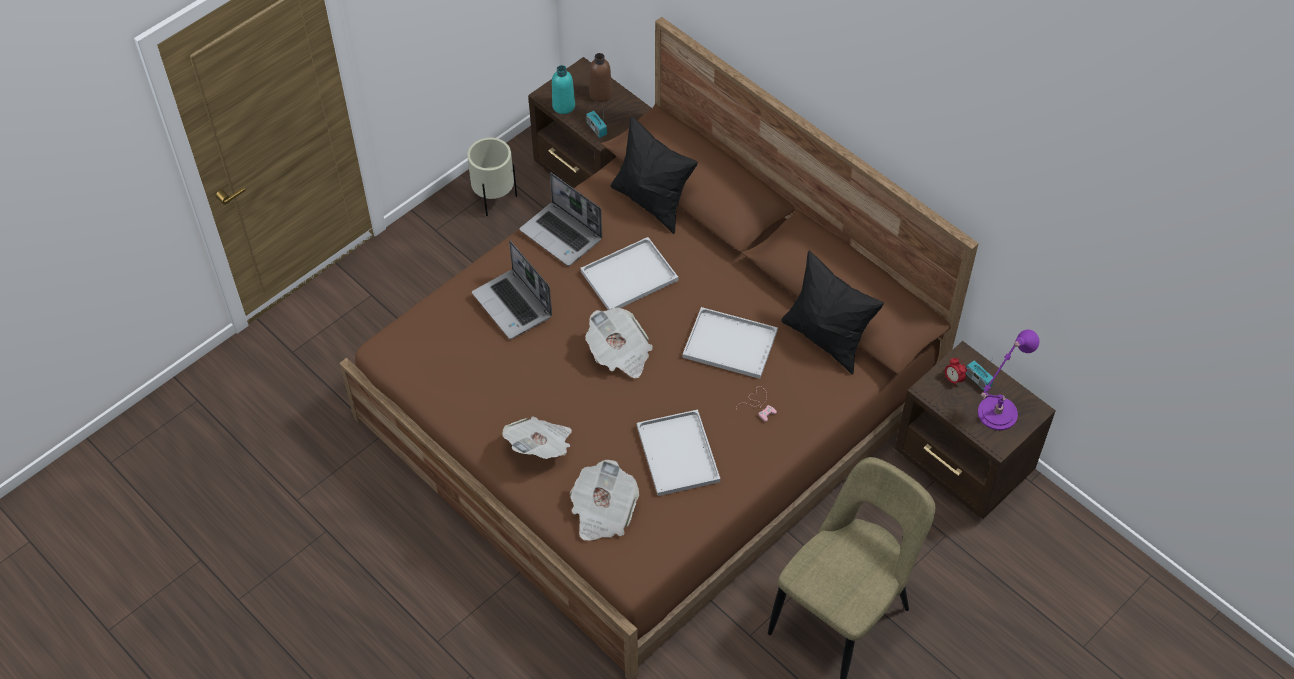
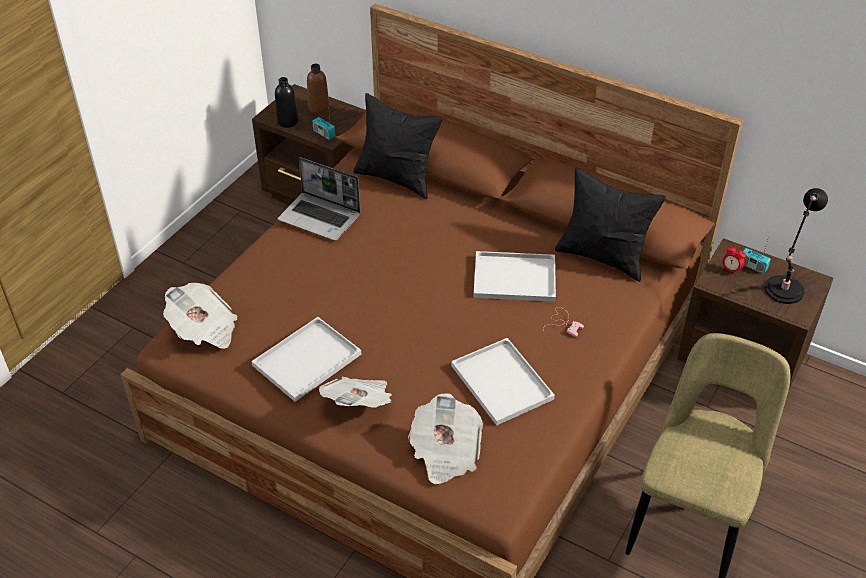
camera: 15 degrees left, 10 degrees down
beige planter [467,138,517,216] -> none
laptop [472,240,552,339] -> none
turquoise bottle [552,65,575,114] -> black bottle [275,77,299,128]
white tray [581,237,678,310] -> white tray moved to [251,317,362,402]
newspaper [585,308,653,379] -> newspaper moved to [163,283,238,349]
purple table lamp [978,330,1039,430] -> black table lamp [765,188,828,304]

